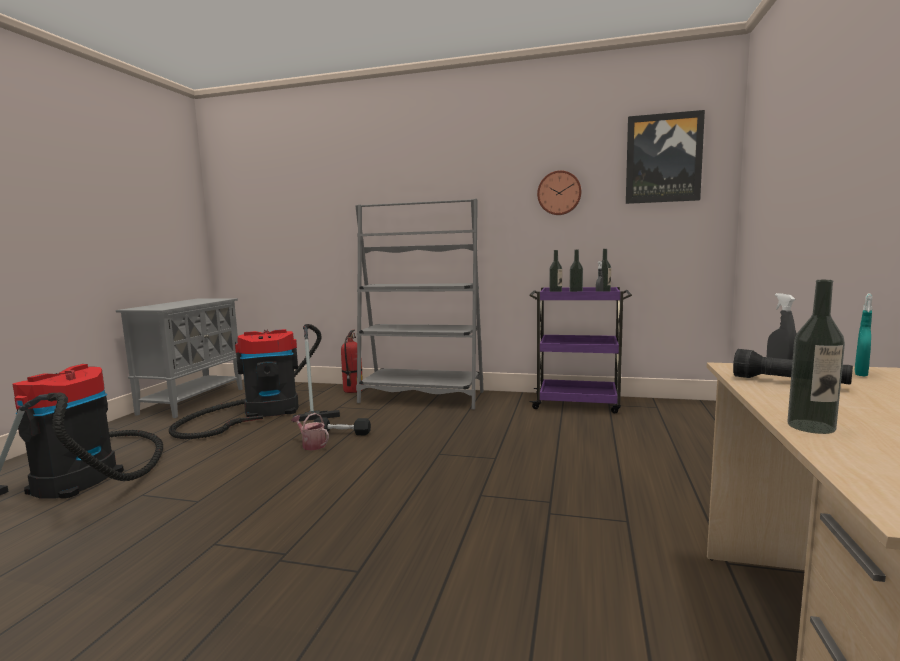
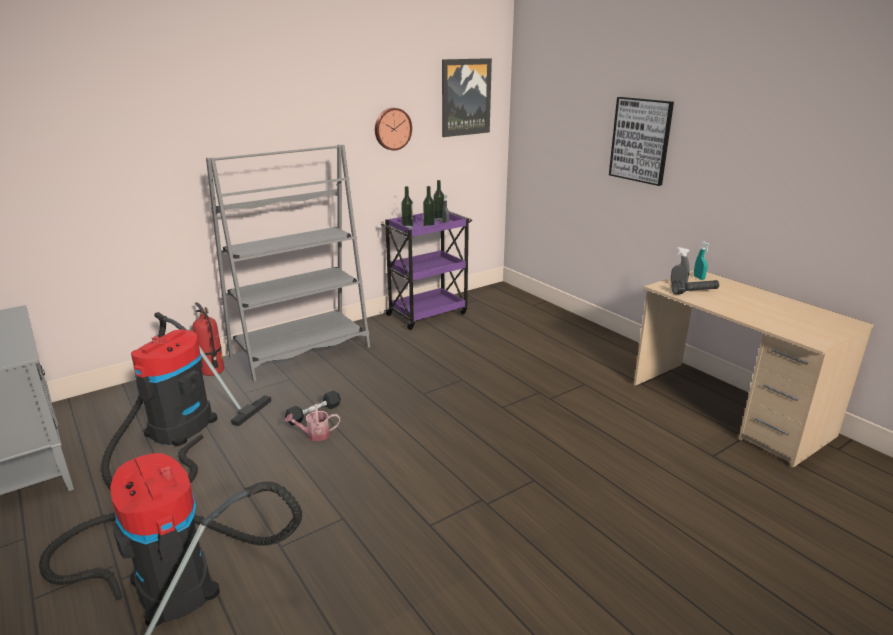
camera: 50 degrees left, 15 degrees up
bottle [787,280,845,434] -> none
none -> picture [609,97,674,186]

